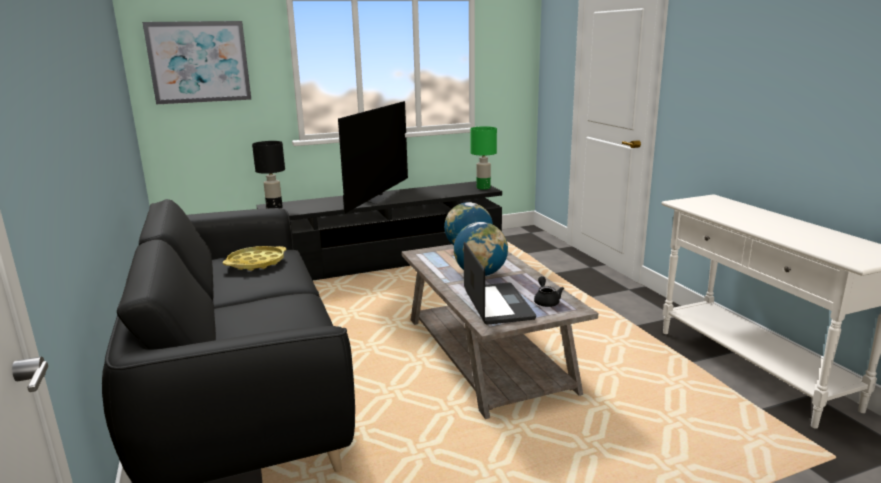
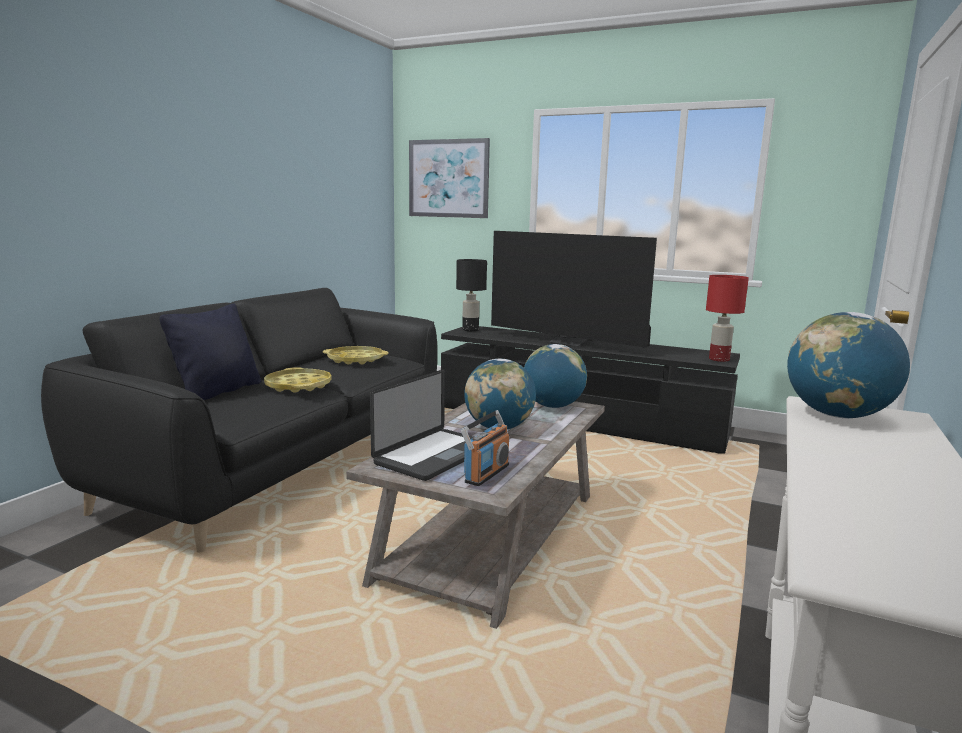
camera: 45 degrees right, 5 degrees down
television [338,101,408,213] -> television turned 60 degrees clockwise [491,231,657,348]
green table lamp [470,126,497,190] -> red table lamp [706,275,749,362]
black teapot [534,276,564,307] -> radio [461,410,509,486]
none -> black pillow [159,304,261,400]
none -> yellow tray [264,367,332,393]
none -> globe [787,312,910,418]

